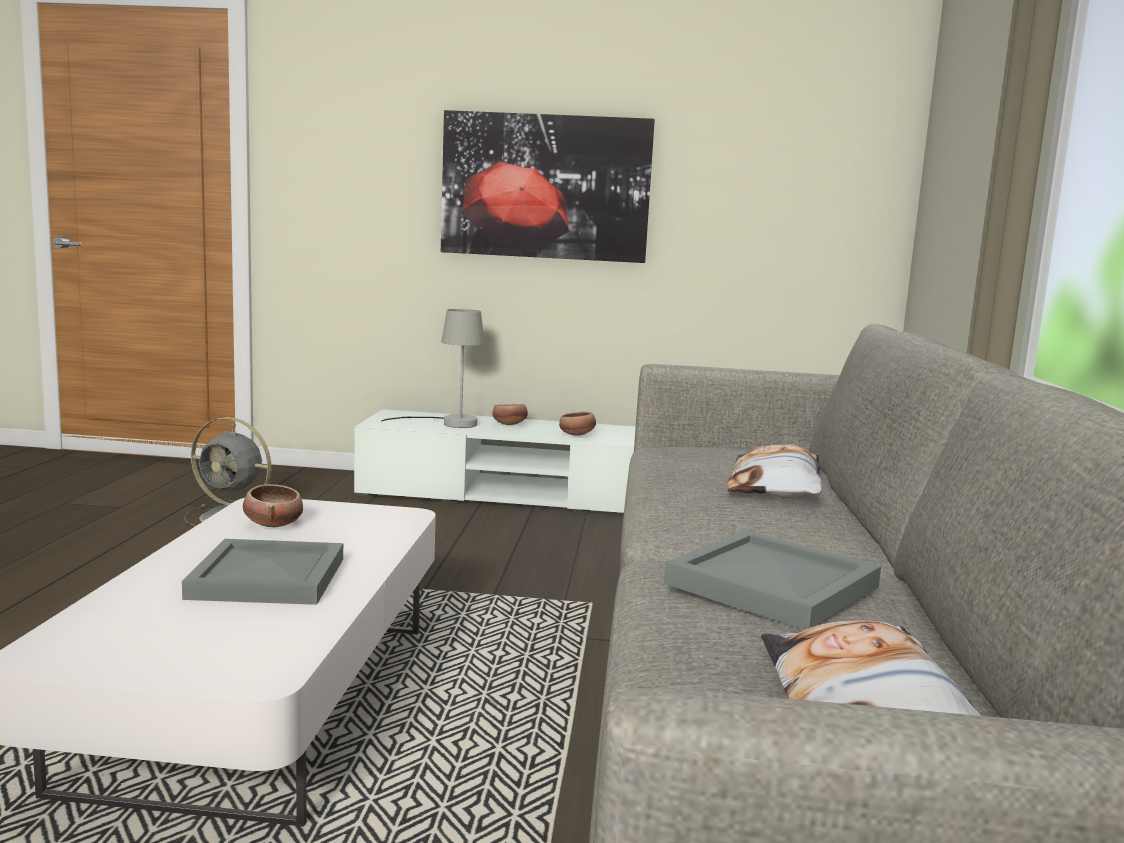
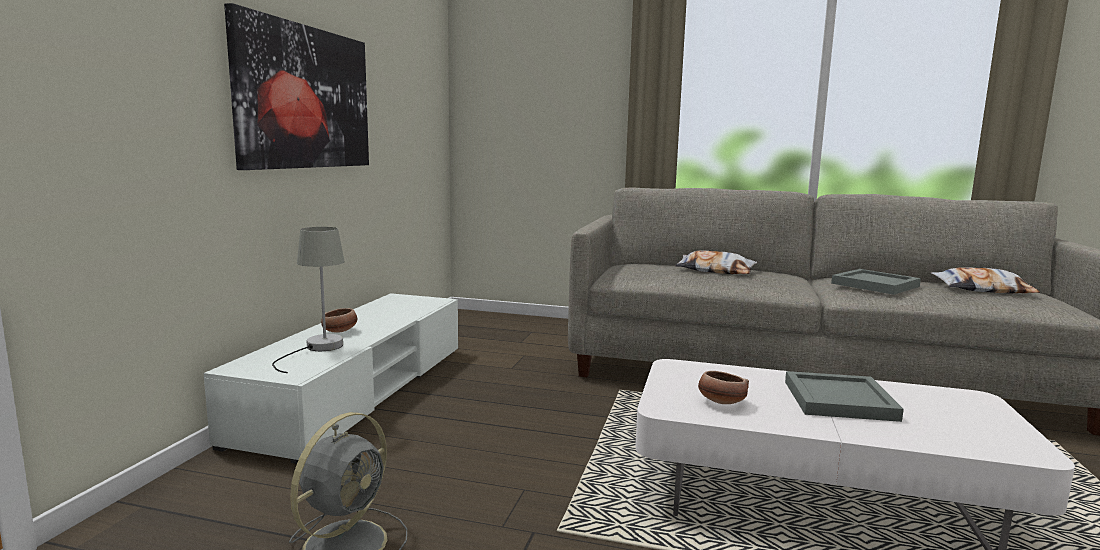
camera: 80 degrees left, 0 degrees up
bowl [559,412,596,436] -> none

